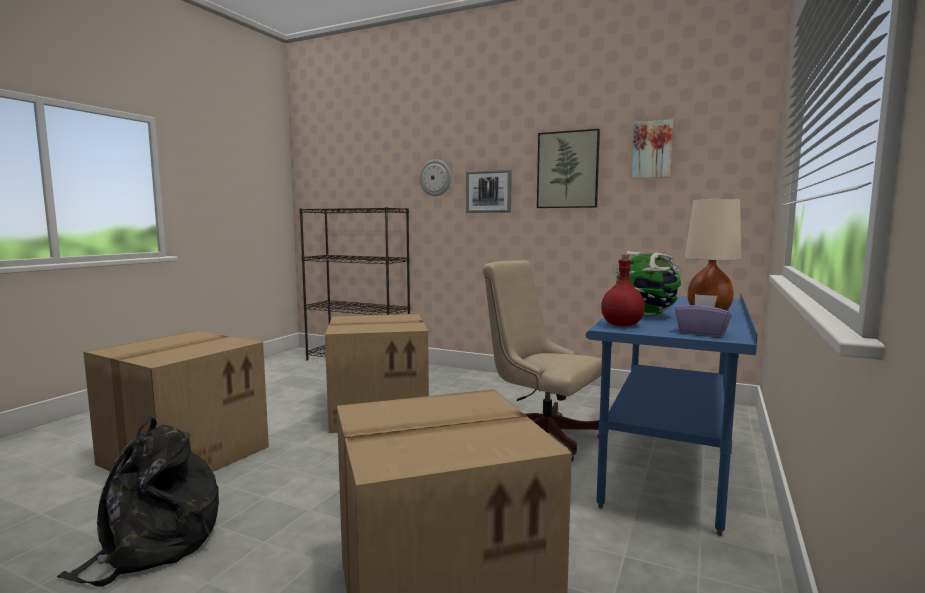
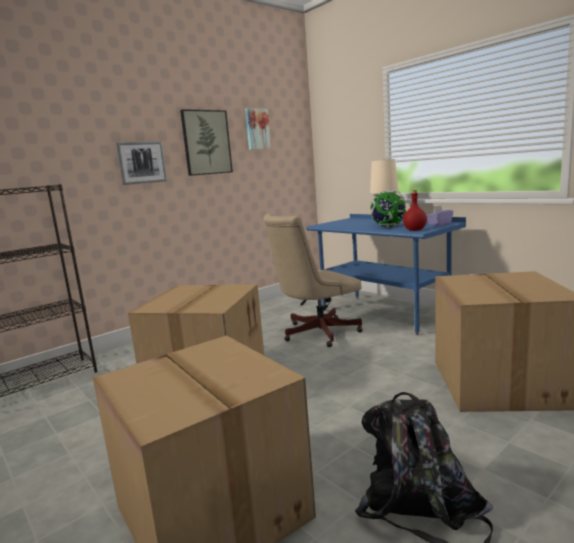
camera: 65 degrees left, 5 degrees up
wall clock [419,159,451,196] -> none

